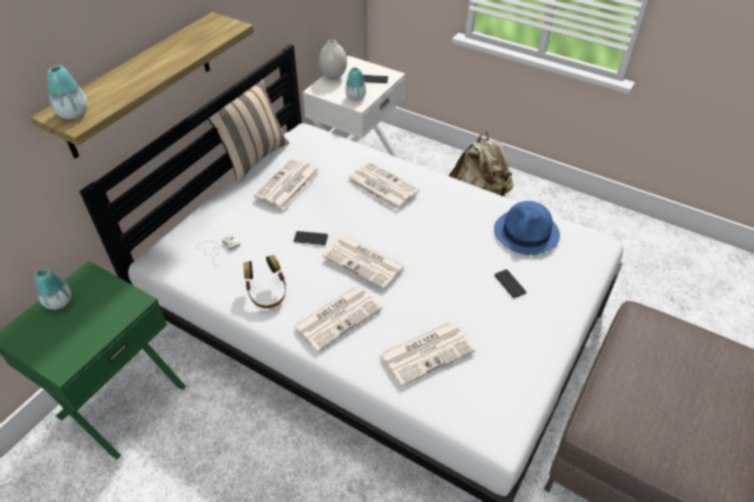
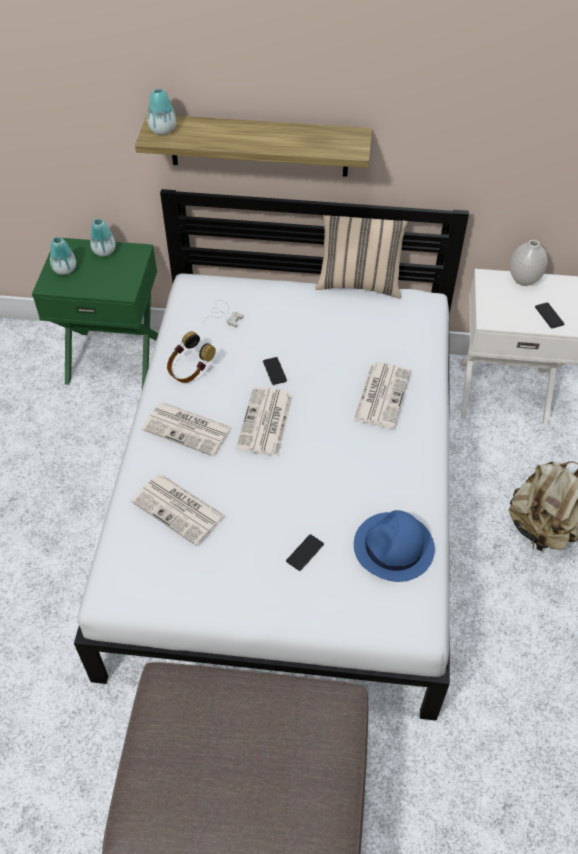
camera: 65 degrees right, 5 degrees up
newspaper [254,158,320,209] -> none
vase [345,68,366,101] -> vase moved to [50,237,76,275]

